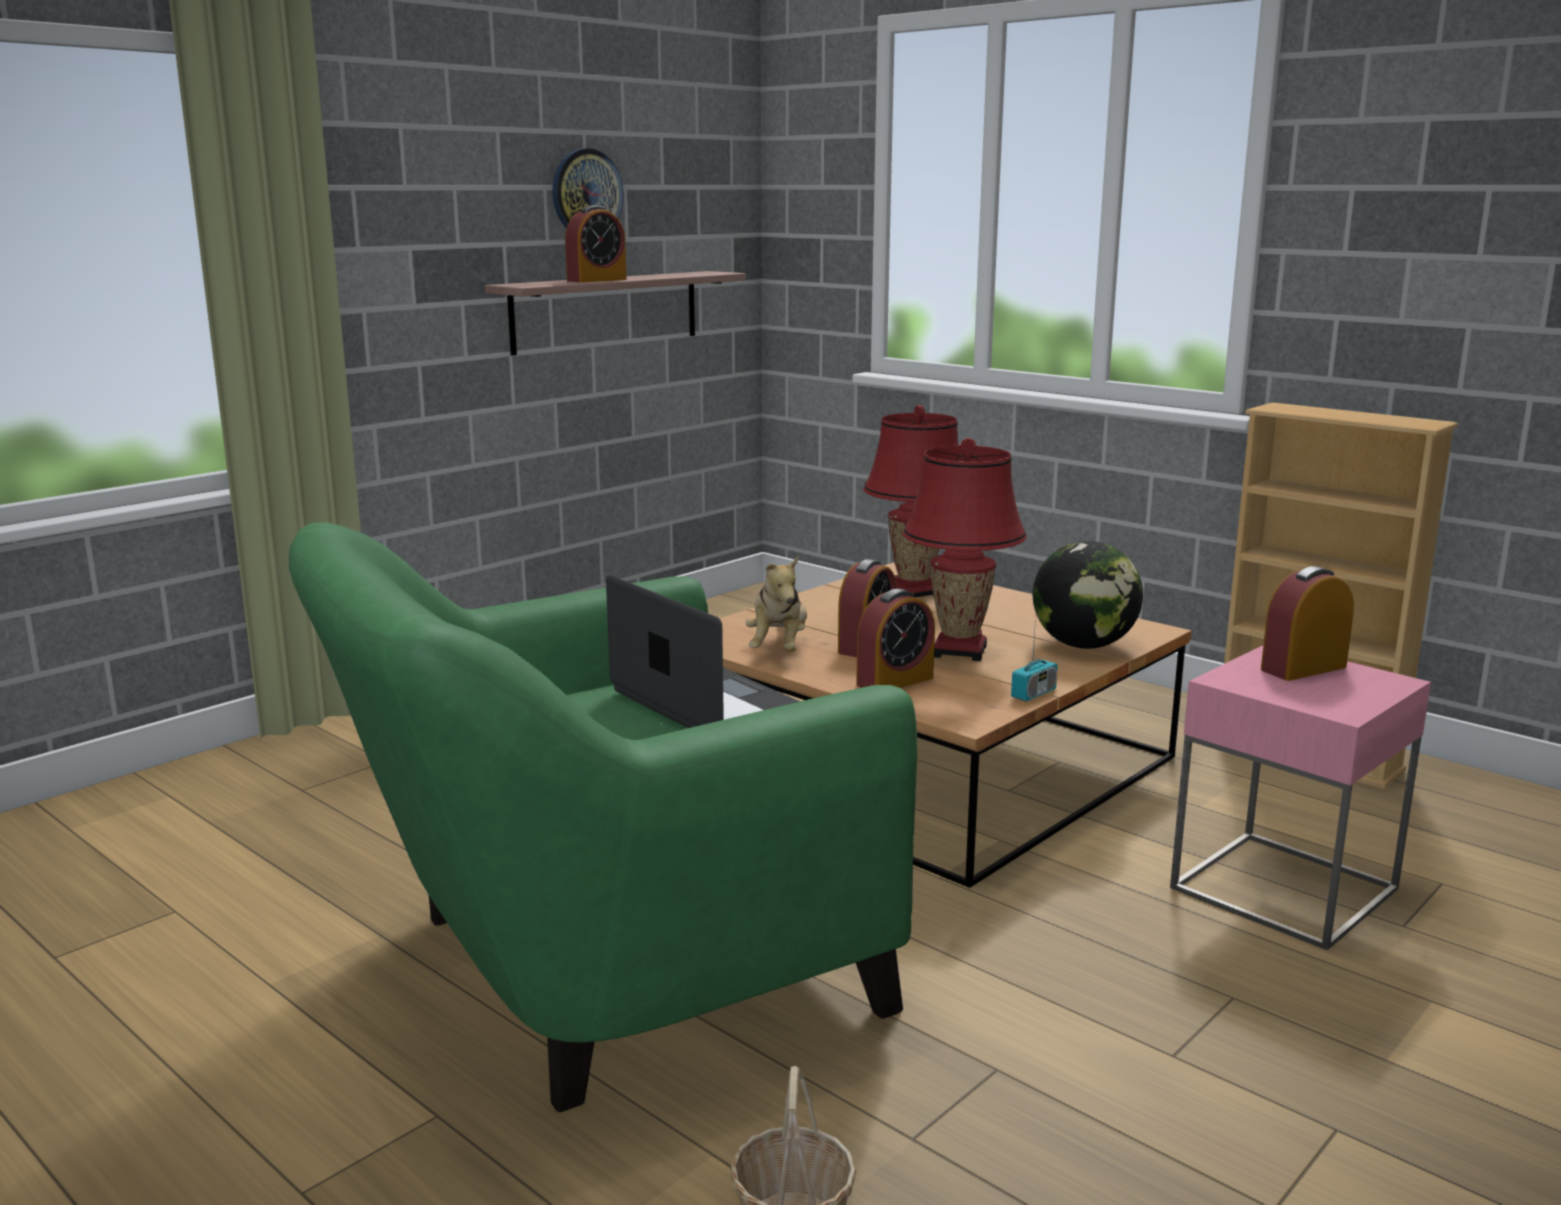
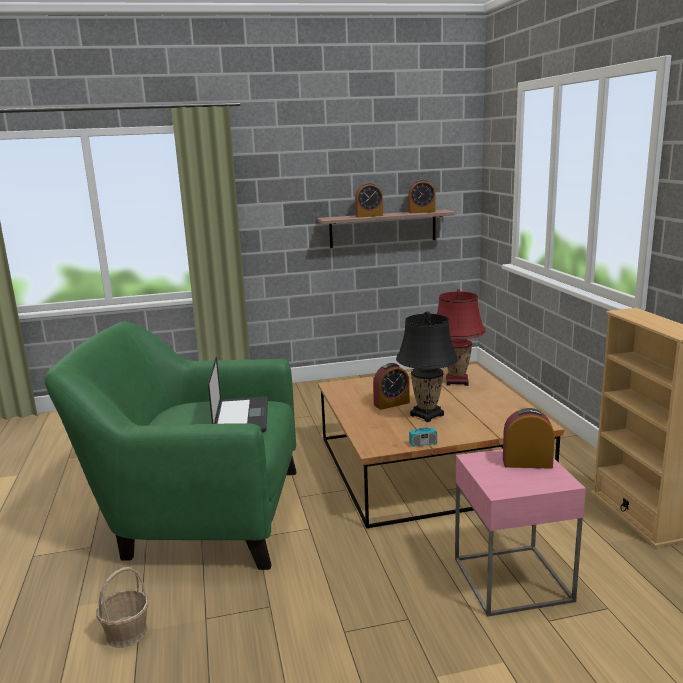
camera: 35 degrees right, 0 degrees up
wall clock [552,148,623,228] -> none
plush toy [746,556,807,652] -> none
alarm clock [856,589,935,688] -> alarm clock moved to [408,179,436,213]
red table lamp [903,438,1027,661] -> black table lamp [396,311,458,422]
globe [1033,541,1143,649] -> none

